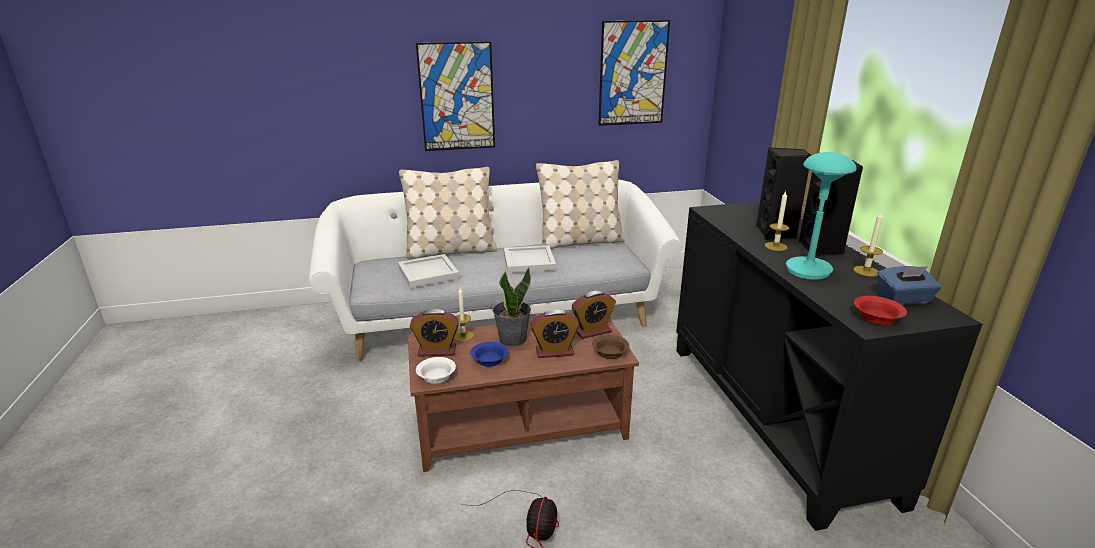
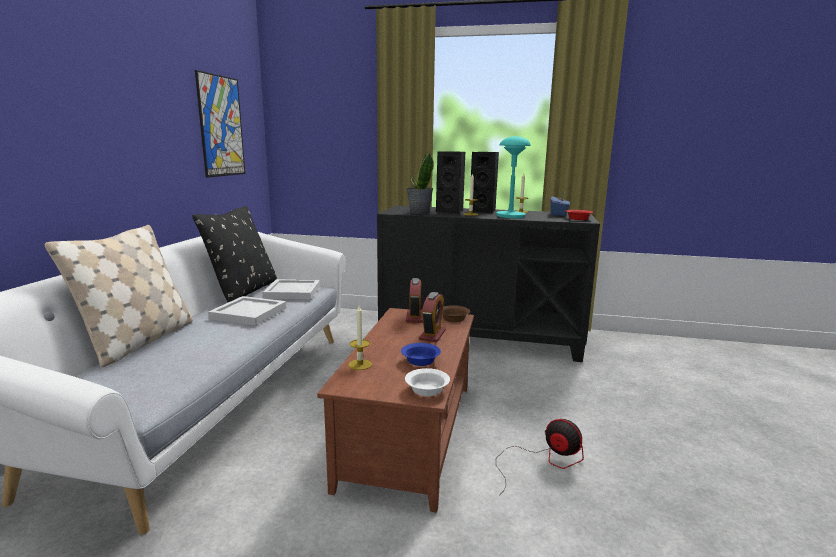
camera: 65 degrees left, 10 degrees down
white tray [398,254,459,288] -> white tray moved to [263,279,320,299]
alarm clock [410,309,459,357] -> none
picture [416,42,495,151] -> none
potted plant [493,267,531,347] -> potted plant moved to [406,152,434,214]
beige pillow [536,160,625,249] -> black pillow [192,206,277,303]

